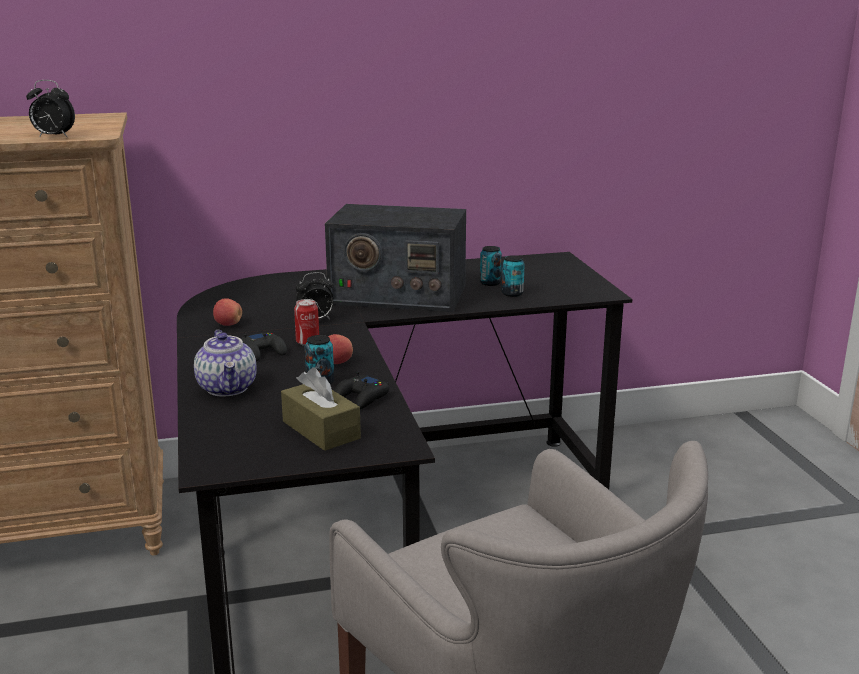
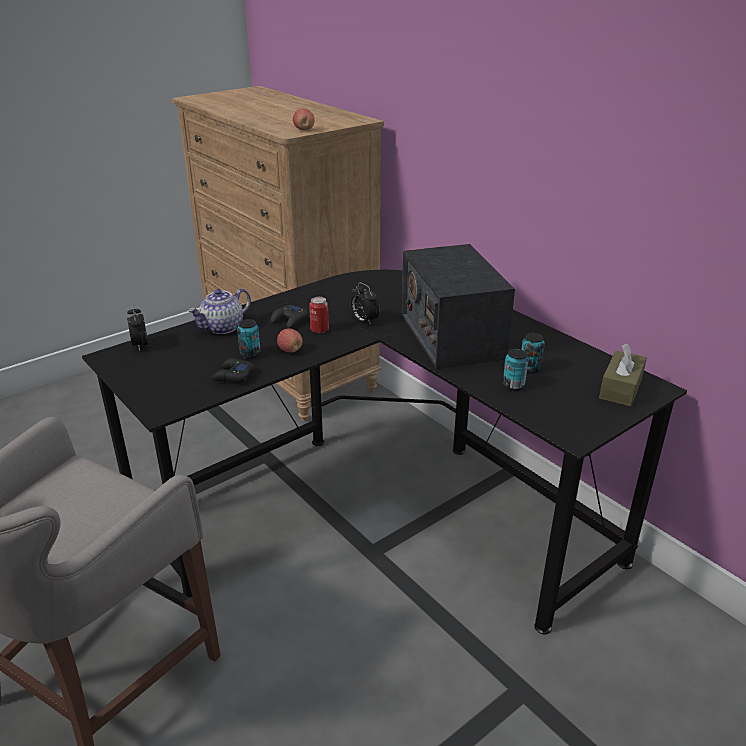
camera: 65 degrees right, 10 degrees up
alarm clock [26,80,75,137] -> alarm clock moved to [127,305,148,351]
apple [213,298,242,326] -> apple moved to [293,108,315,130]
brown tissue box [281,367,361,451] -> brown tissue box moved to [599,344,647,407]

